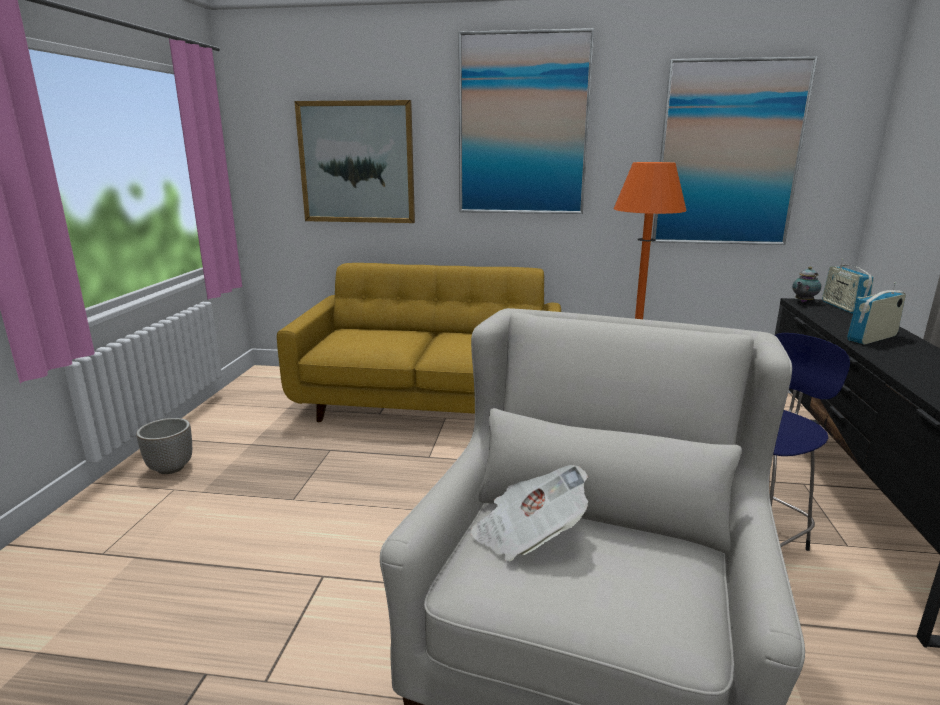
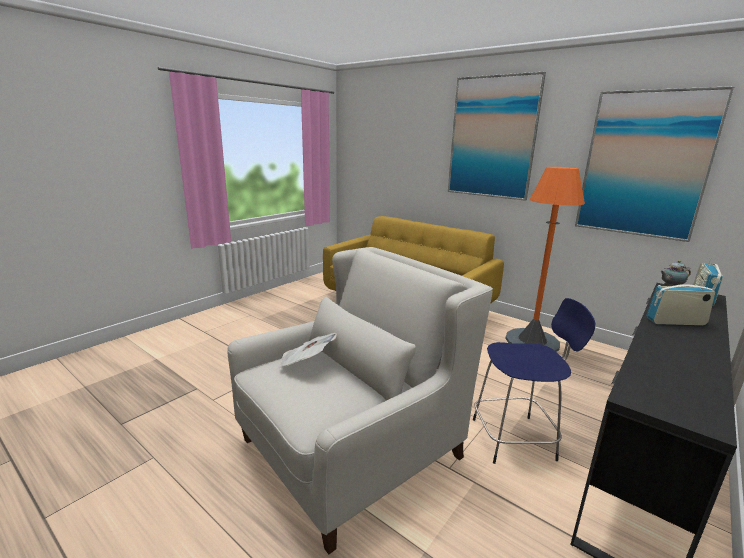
camera: 30 degrees right, 0 degrees up
planter [136,418,192,474] -> none
picture [294,100,415,223] -> none

